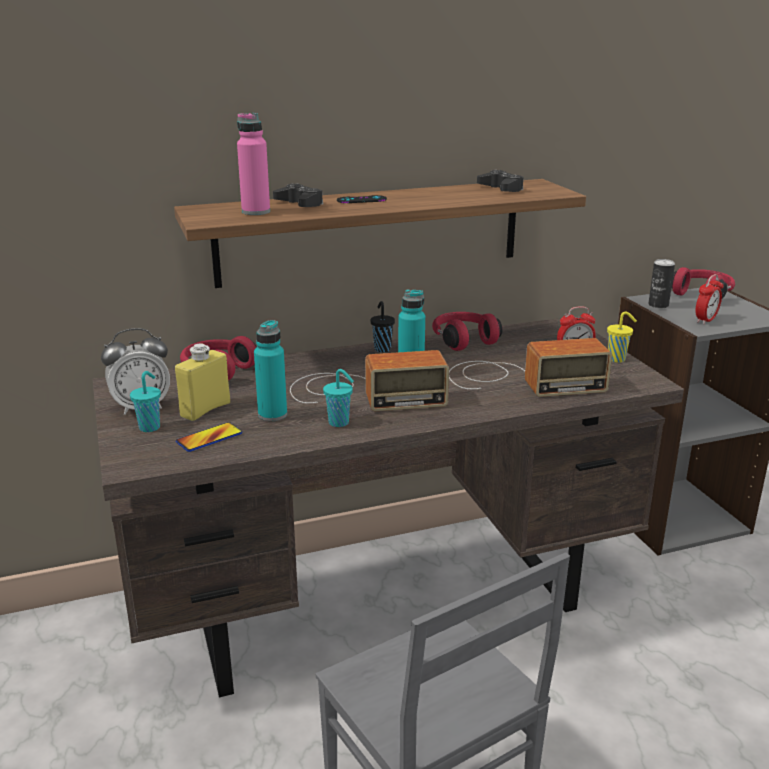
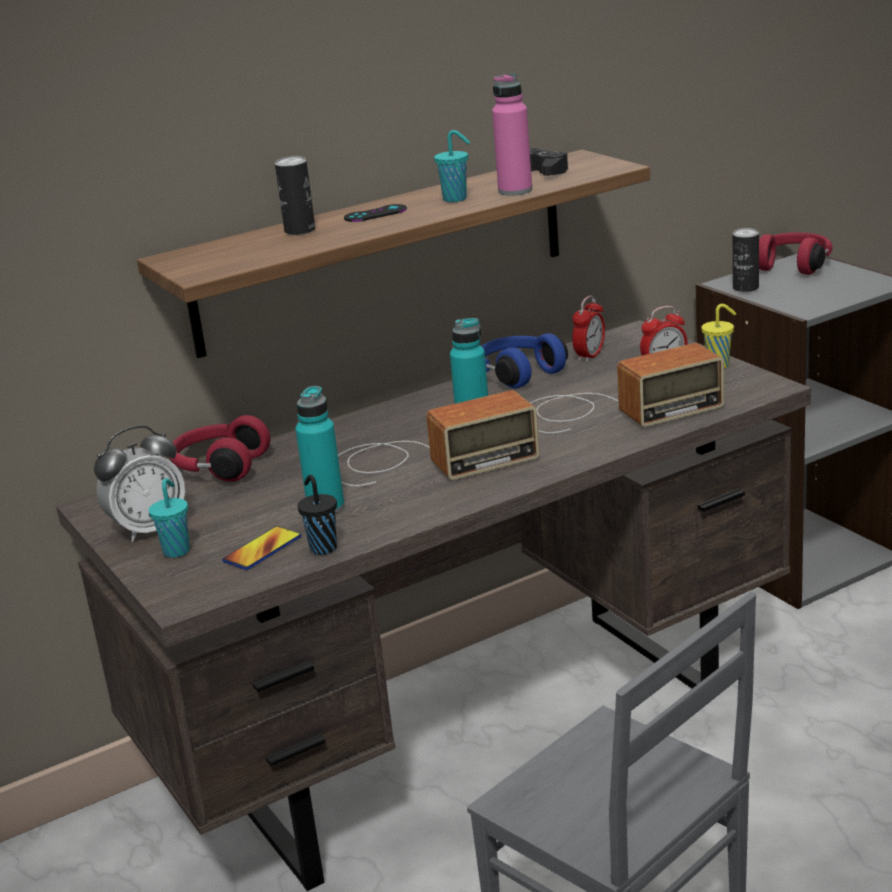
camera: 10 degrees left, 0 degrees up
yellow bottle [175,343,230,421] -> none
pink bottle [237,113,270,215] -> pink bottle moved to [492,74,532,196]
black game controller [273,183,323,207] -> can [275,156,315,235]
turquoise cup [323,369,354,427] -> turquoise cup moved to [434,130,470,202]
black cup [371,301,395,352] -> black cup moved to [297,475,337,555]
red headphones [432,312,503,351] -> blue headphones [481,333,568,388]
alarm clock [695,274,723,324] -> alarm clock moved to [572,295,605,362]

